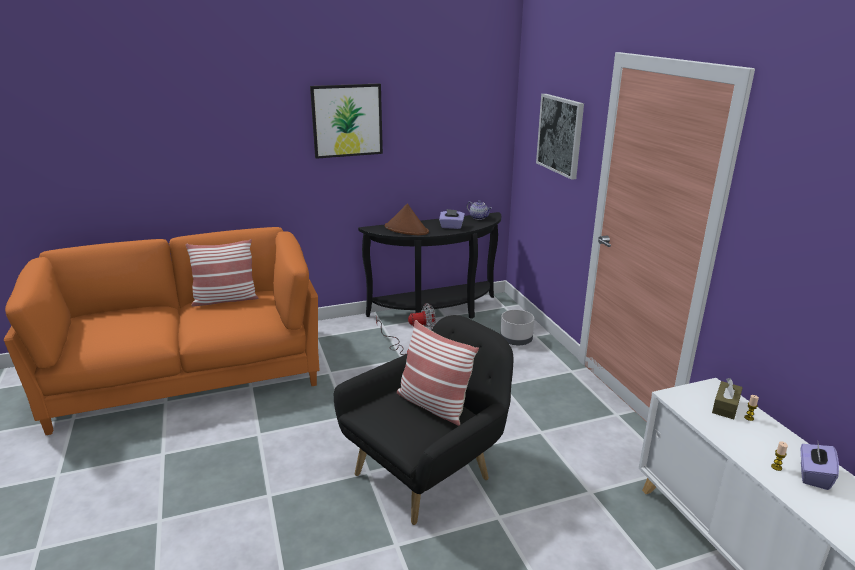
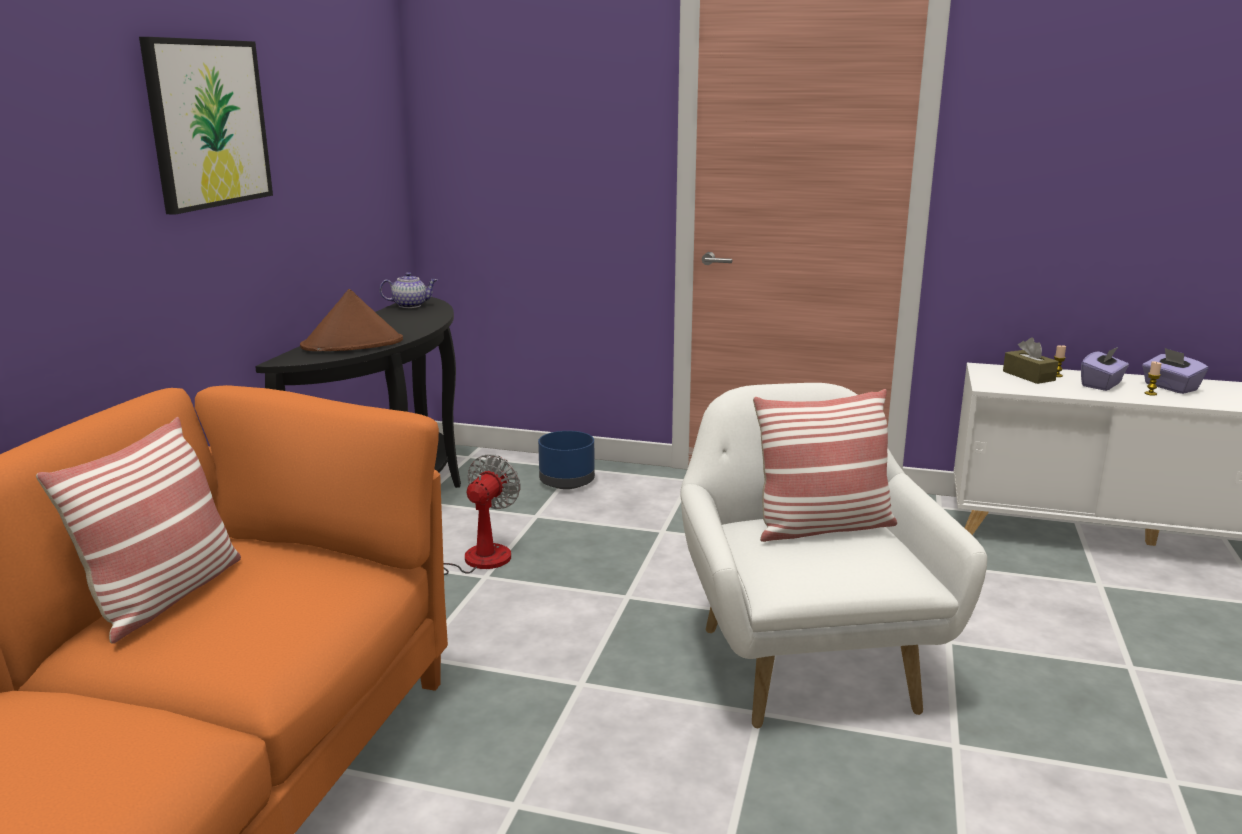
camera: 55 degrees left, 5 degrees down
black armchair [334,315,514,525] -> white armchair [681,383,987,728]
purple tissue box [439,209,465,229] -> purple tissue box moved to [1081,347,1129,391]
grey planter [500,310,534,345] -> blue planter [538,431,595,489]
picture [536,94,584,180] -> none

